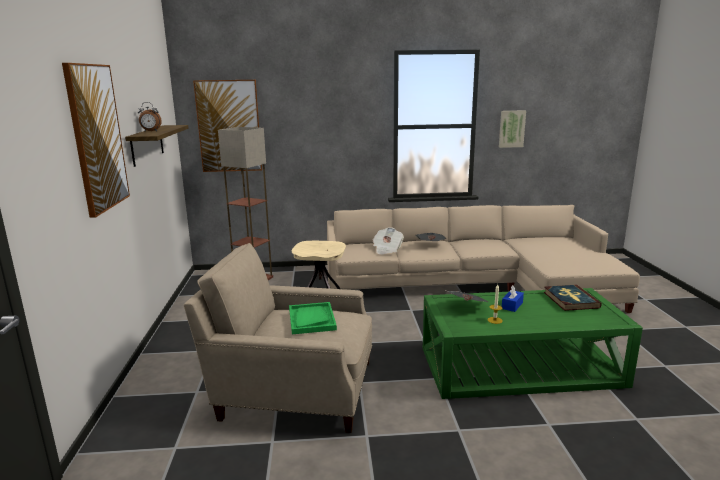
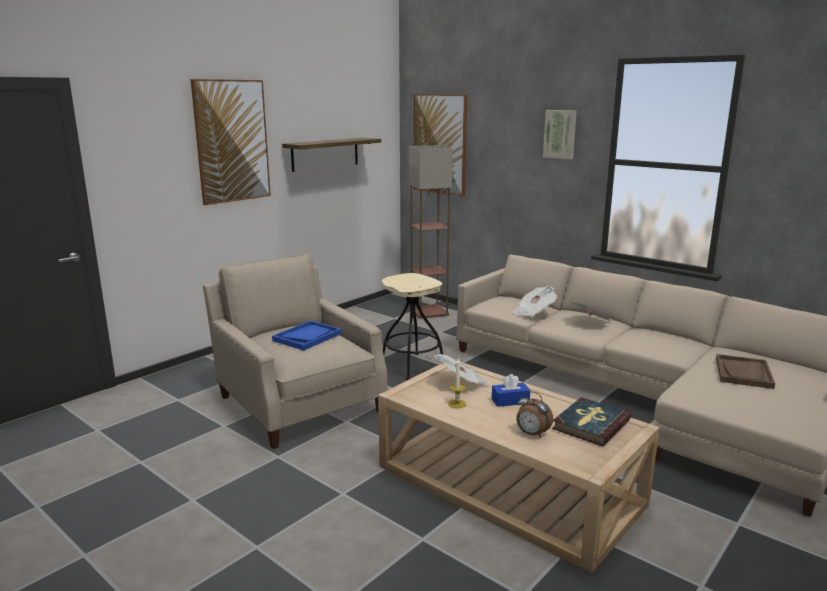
camera: 45 degrees right, 0 degrees up
alarm clock [138,102,162,131] -> alarm clock moved to [516,391,553,438]
green tray [289,302,337,334] -> blue tray [272,320,342,351]
green coffee table [422,288,643,399] -> beige coffee table [378,362,659,573]
picture [499,110,526,148] -> picture moved to [543,110,577,159]
none -> brown tray [716,354,775,389]

